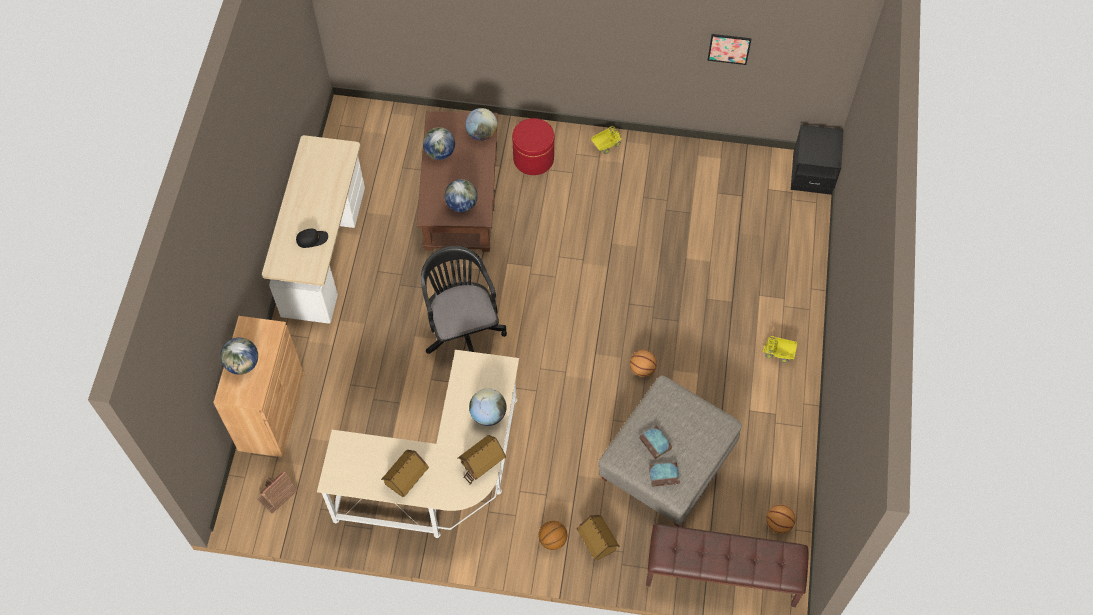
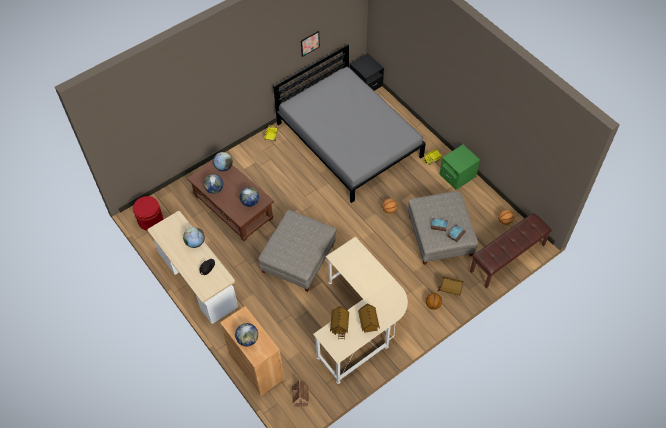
camera: 45 degrees left, 5 degrees down
black office chair [421,246,507,354] -> grey ottoman [258,210,336,292]
toy house [457,435,506,485] -> toy house moved to [330,306,349,340]
globe [469,388,506,426] -> globe moved to [183,227,205,248]
red ottoman [512,118,555,175] -> red ottoman moved to [133,196,163,231]
none -> grey bed [273,44,426,203]
none -> green nightstand [439,144,480,190]

